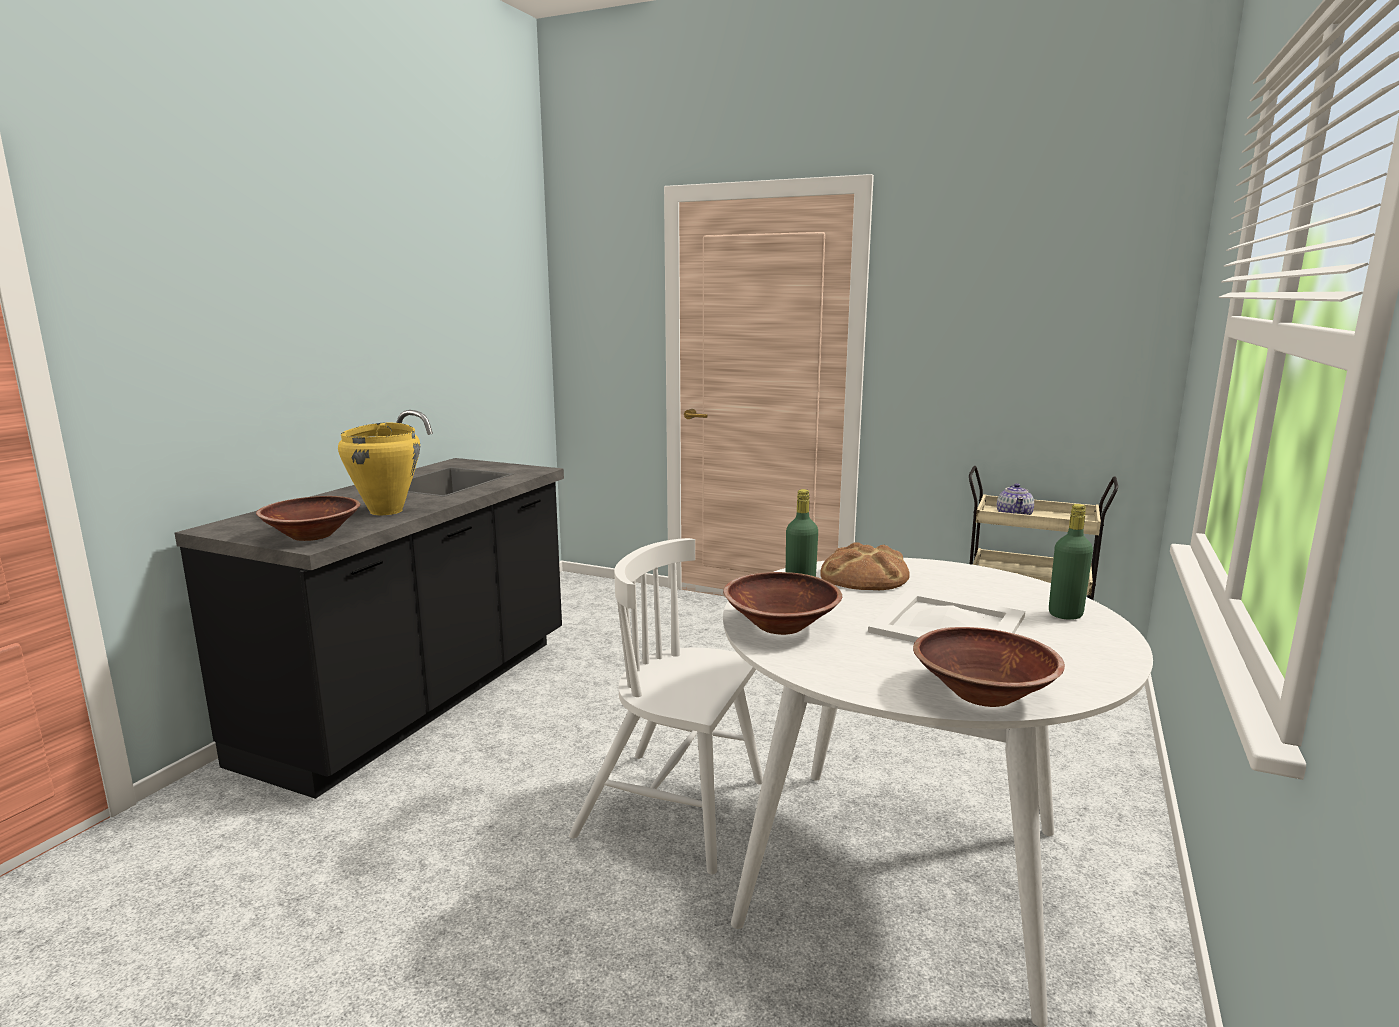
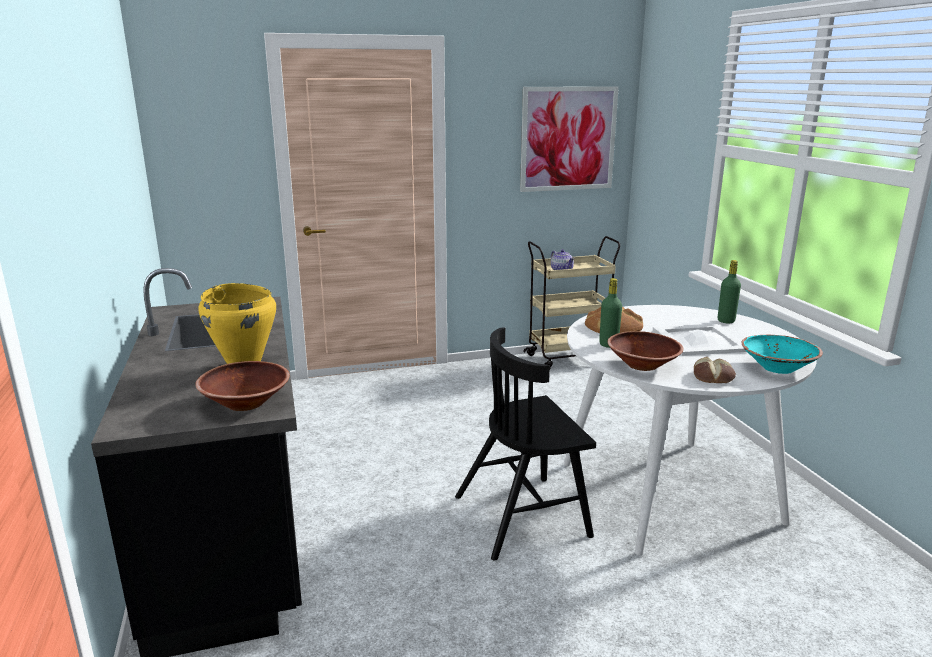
camera: 40 degrees left, 5 degrees up
white chair [569,538,763,874] -> black chair [455,327,596,561]
brown bowl [913,627,1065,707] -> turquoise bowl [741,335,823,374]
none -> picture [520,86,619,192]
none -> bread [694,357,736,383]

